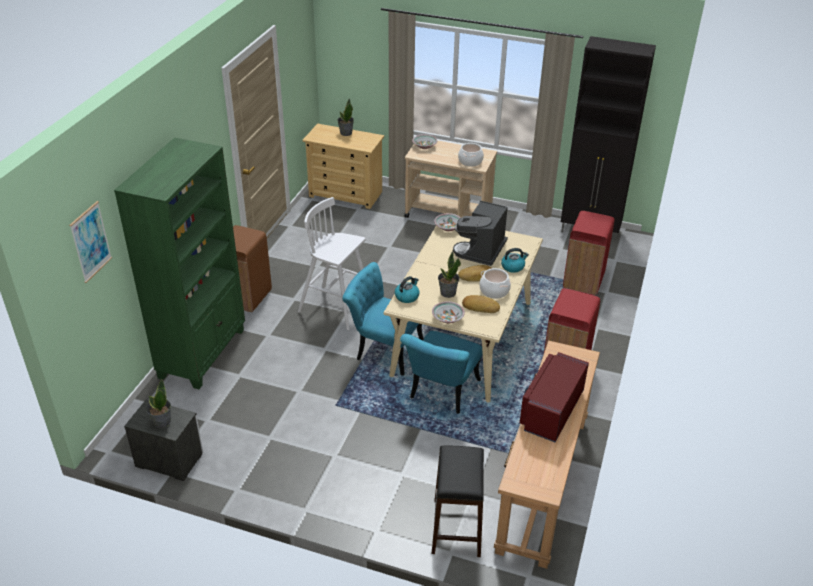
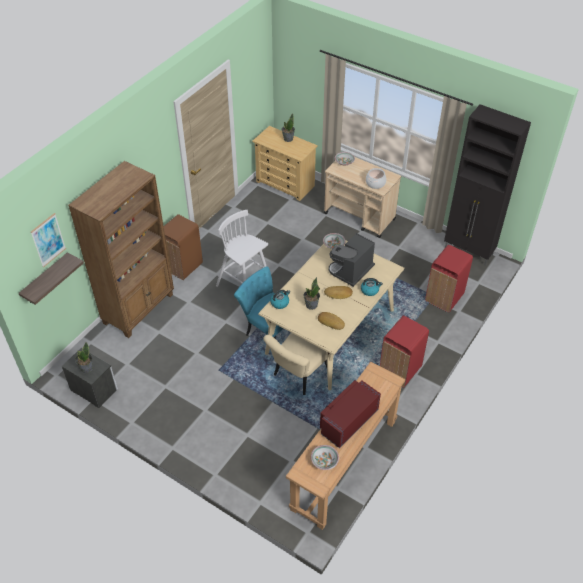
camera: 15 degrees right, 10 degrees up
green bookcase [114,137,245,389] -> brown bookcase [68,161,174,338]
turquoise chair [400,331,483,414] -> beige chair [263,333,327,395]
bowl [432,301,465,323] -> bowl moved to [311,445,339,470]
black stool [432,446,484,557] -> none
cooking pot [479,268,511,299] -> none
none -> shelf [19,252,84,305]

